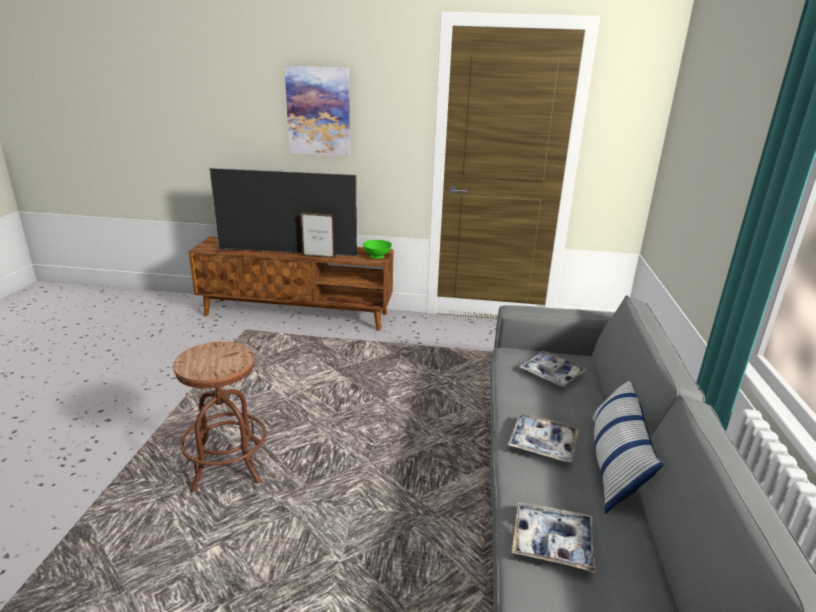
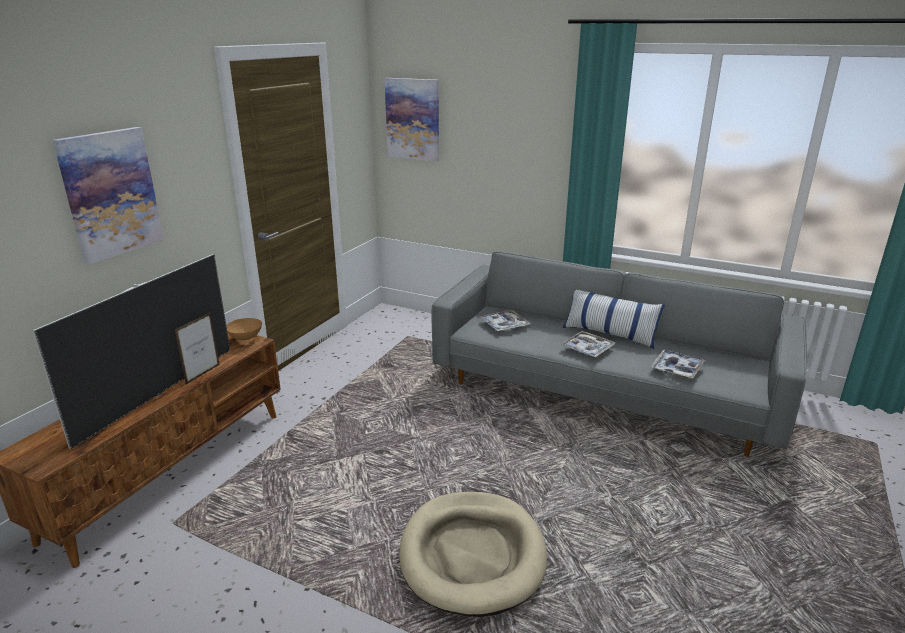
camera: 70 degrees left, 0 degrees up
brown stool [173,341,267,492] -> beige dog bed [399,492,547,617]
green bowl [363,240,392,259] -> brown bowl [226,318,262,343]
none -> picture [385,78,439,161]

